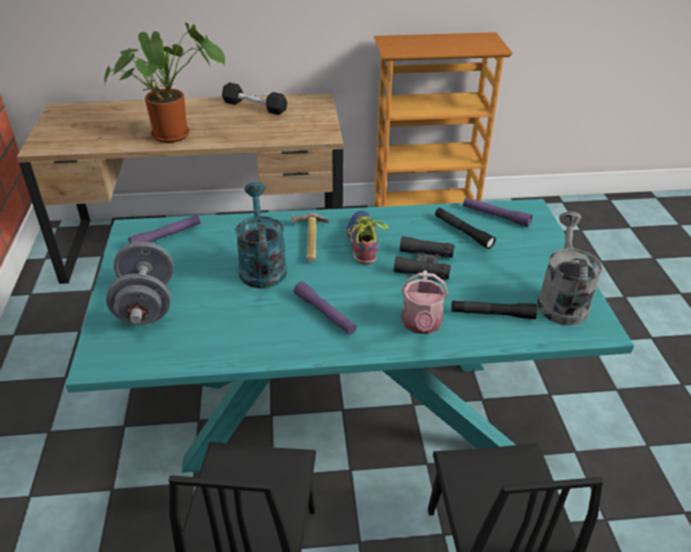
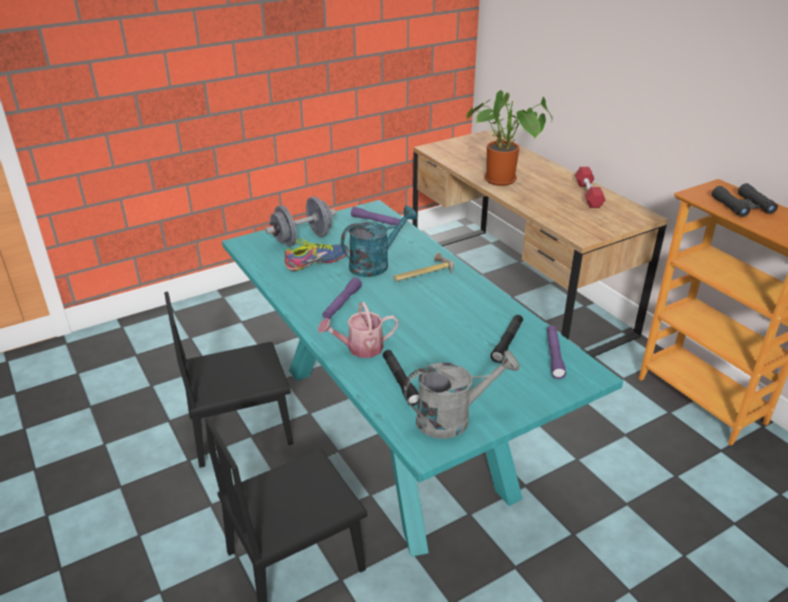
camera: 65 degrees right, 5 degrees down
black dumbbell [222,82,287,115] -> red dumbbell [575,167,605,208]
shoe [346,211,389,264] -> shoe moved to [284,239,349,271]
black binoculars [394,236,454,279] -> black binoculars moved to [712,183,778,217]

